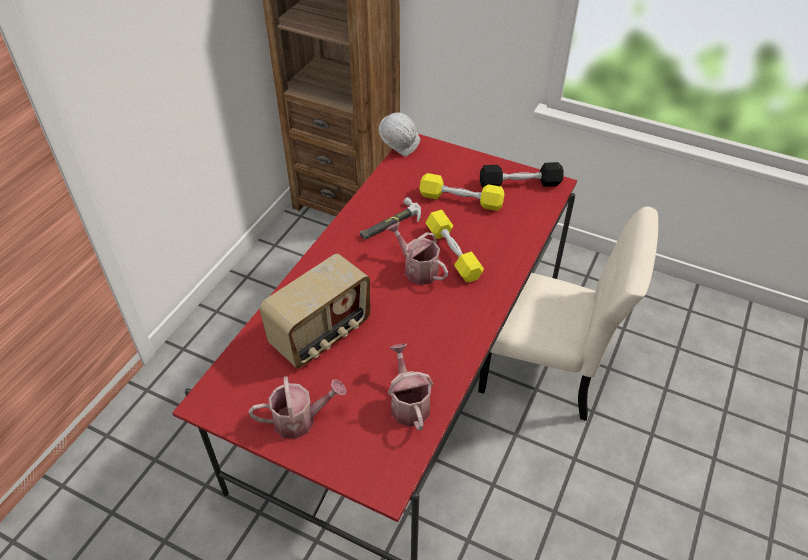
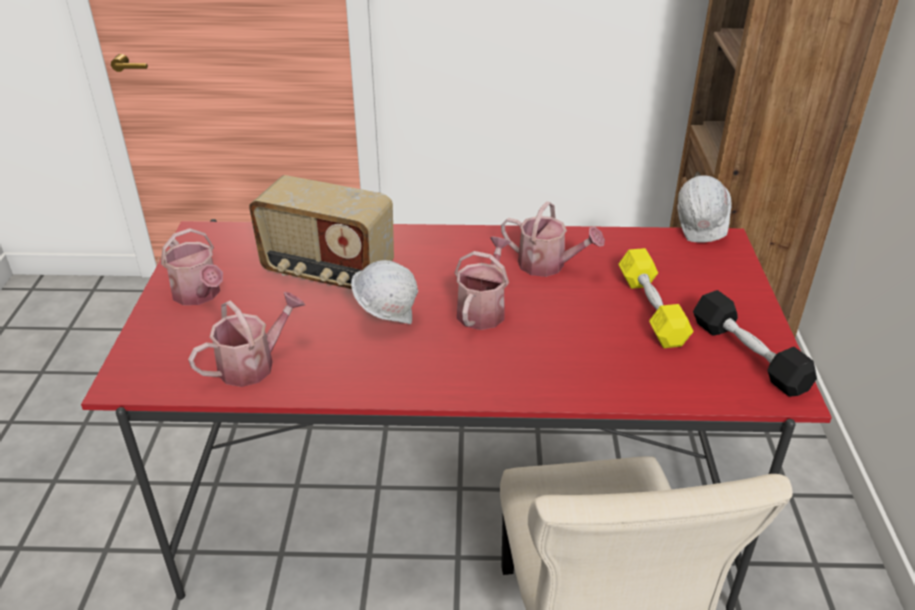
camera: 65 degrees right, 10 degrees down
hammer [360,197,421,240] -> watering can [501,201,605,277]
yellow dumbbell [425,210,484,282] -> none
none -> white hard hat [351,260,418,324]

